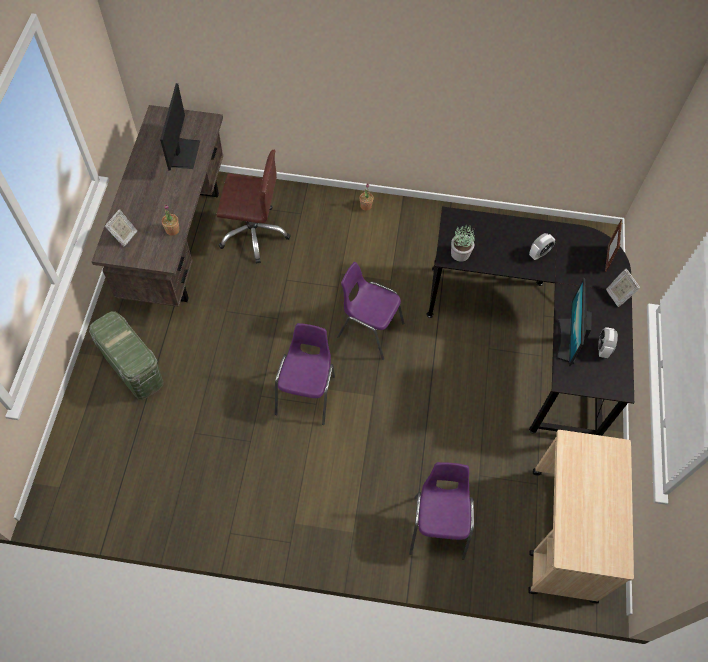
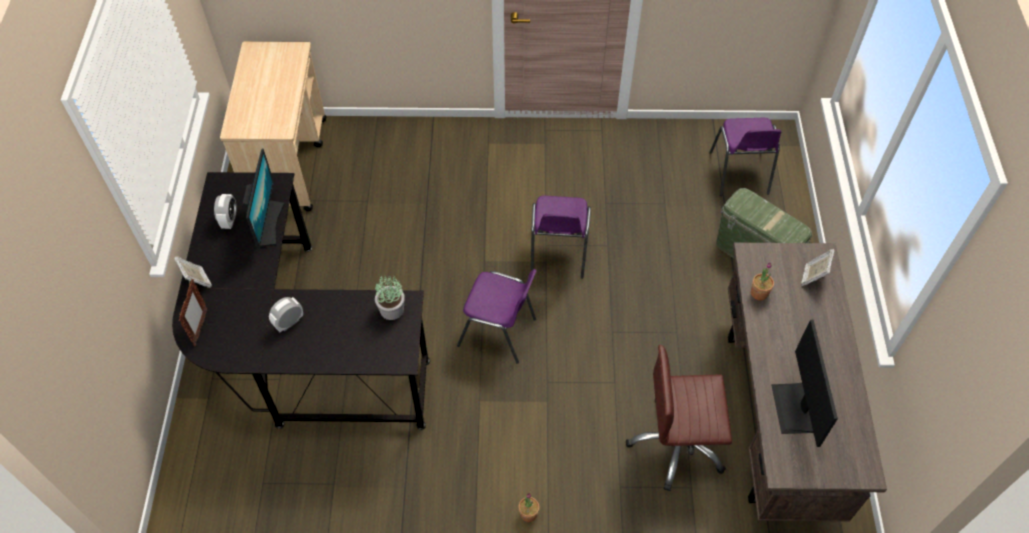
camera: 175 degrees right, 5 degrees down
purple chair [409,462,474,560] -> purple chair moved to [709,118,781,196]

